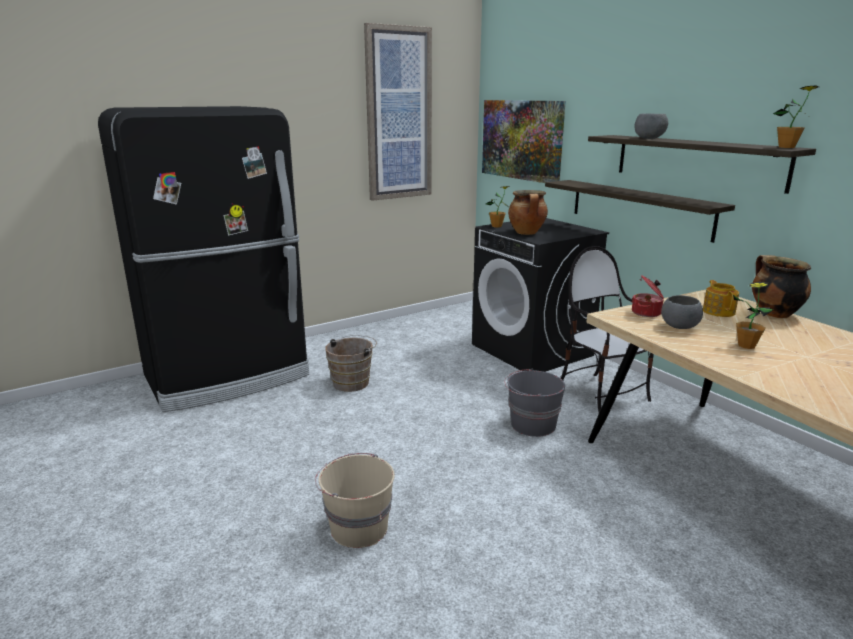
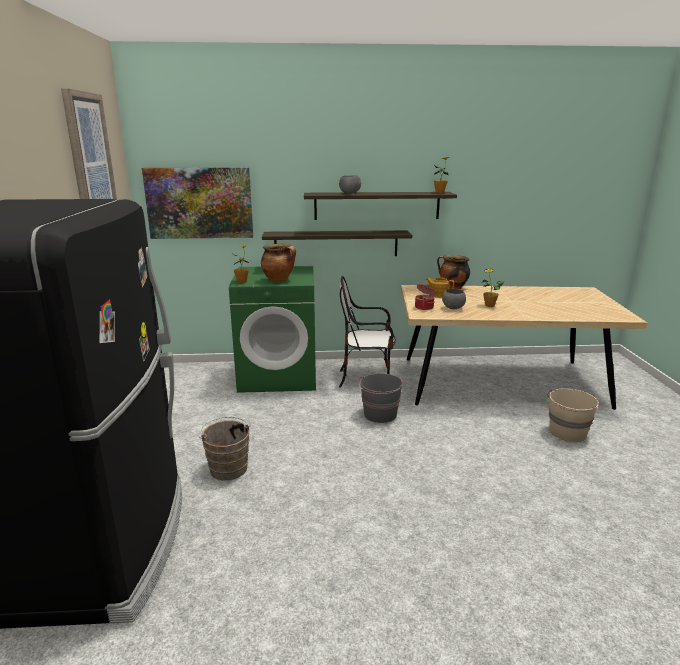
camera: 60 degrees left, 0 degrees up
beige bucket [315,453,395,548] -> beige bucket moved to [547,388,599,442]
black washing machine [472,218,609,372] -> green washing machine [229,266,316,393]

